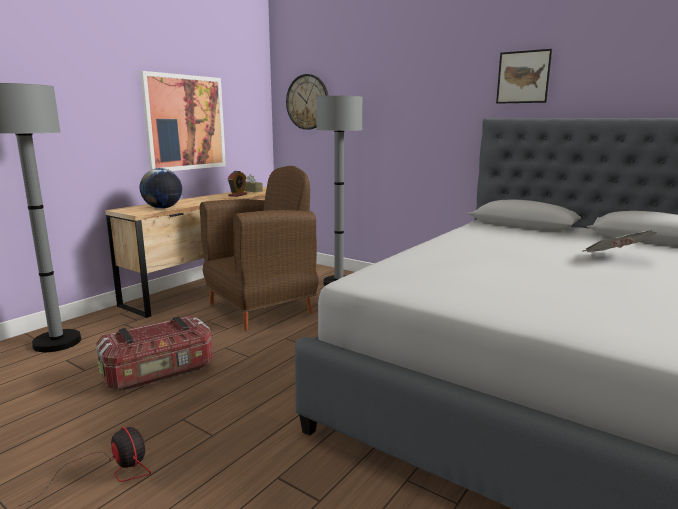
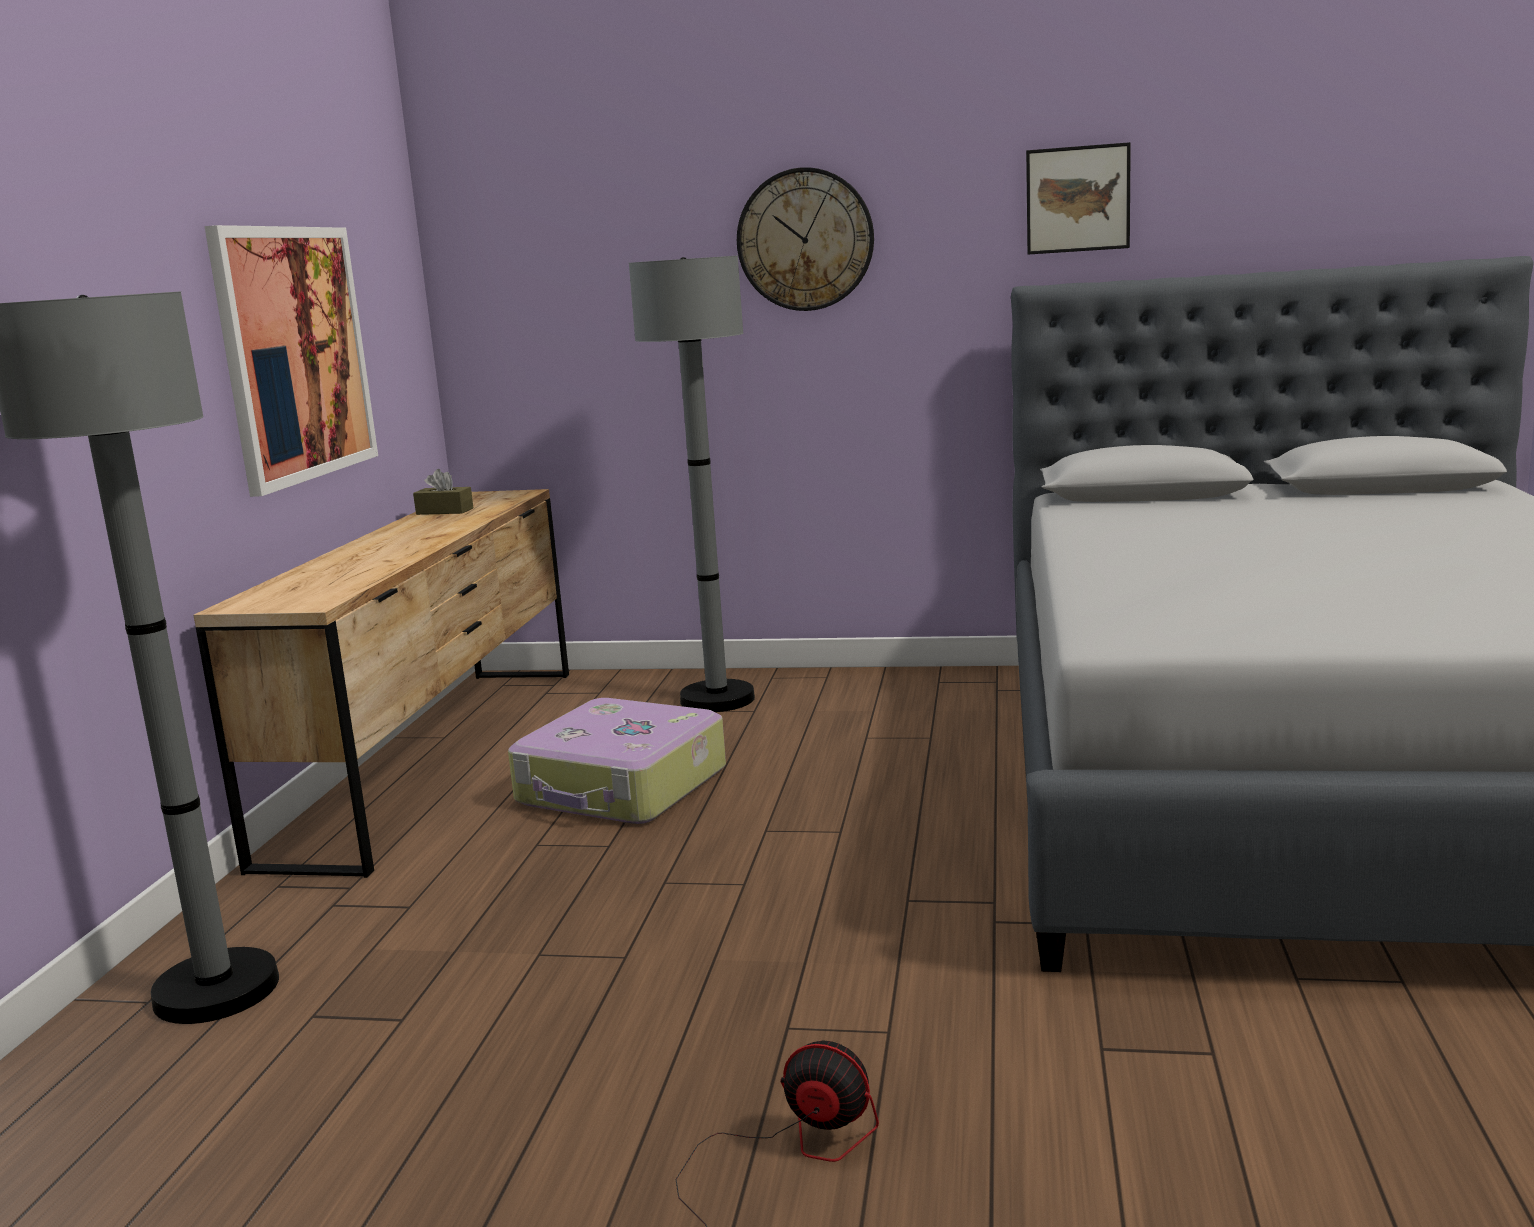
camera: 25 degrees left, 0 degrees up
storage box [96,315,213,391] -> none
globe [140,168,182,209] -> none
brown armchair [200,166,319,331] -> suitcase [508,698,726,824]
alarm clock [228,171,247,197] -> none
wall clock [286,74,329,130] -> wall clock moved to [737,167,874,311]
newspaper [583,230,657,252] -> none

